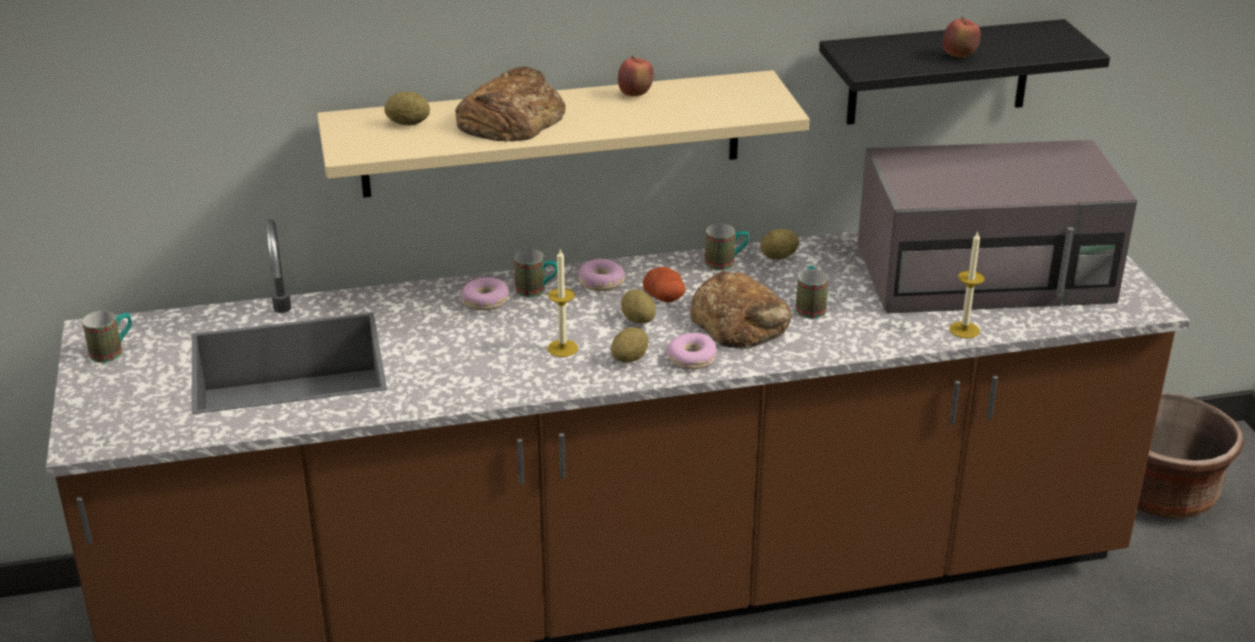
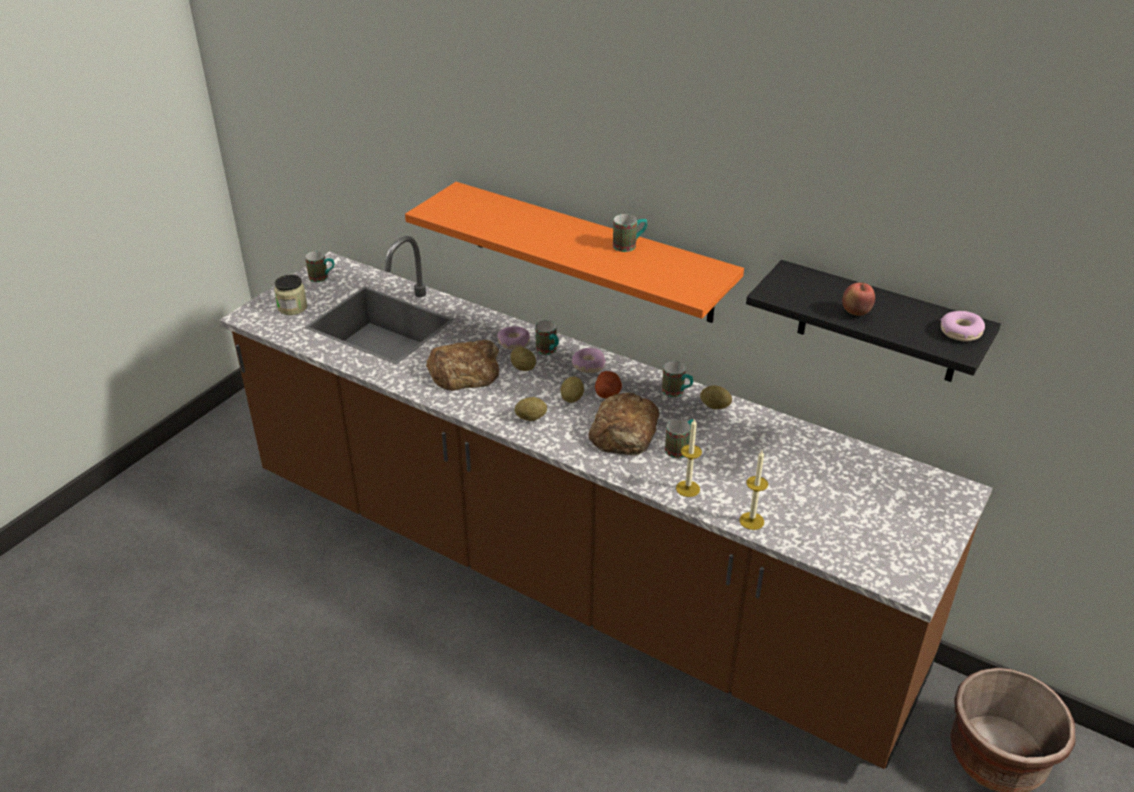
camera: 45 degrees right, 5 degrees up
beige shelf [317,70,809,198] -> orange shelf [405,182,744,323]
potato [384,92,430,125] -> potato moved to [510,347,536,371]
bread [455,66,566,141] -> bread moved to [426,340,499,391]
candle [547,249,578,357] -> candle moved to [676,418,702,497]
apple [618,56,654,97] -> mug [613,214,647,252]
donut [667,333,717,369] -> donut moved to [941,311,985,341]
grey microwave [858,140,1137,314] -> none
none -> jar [274,275,307,315]

